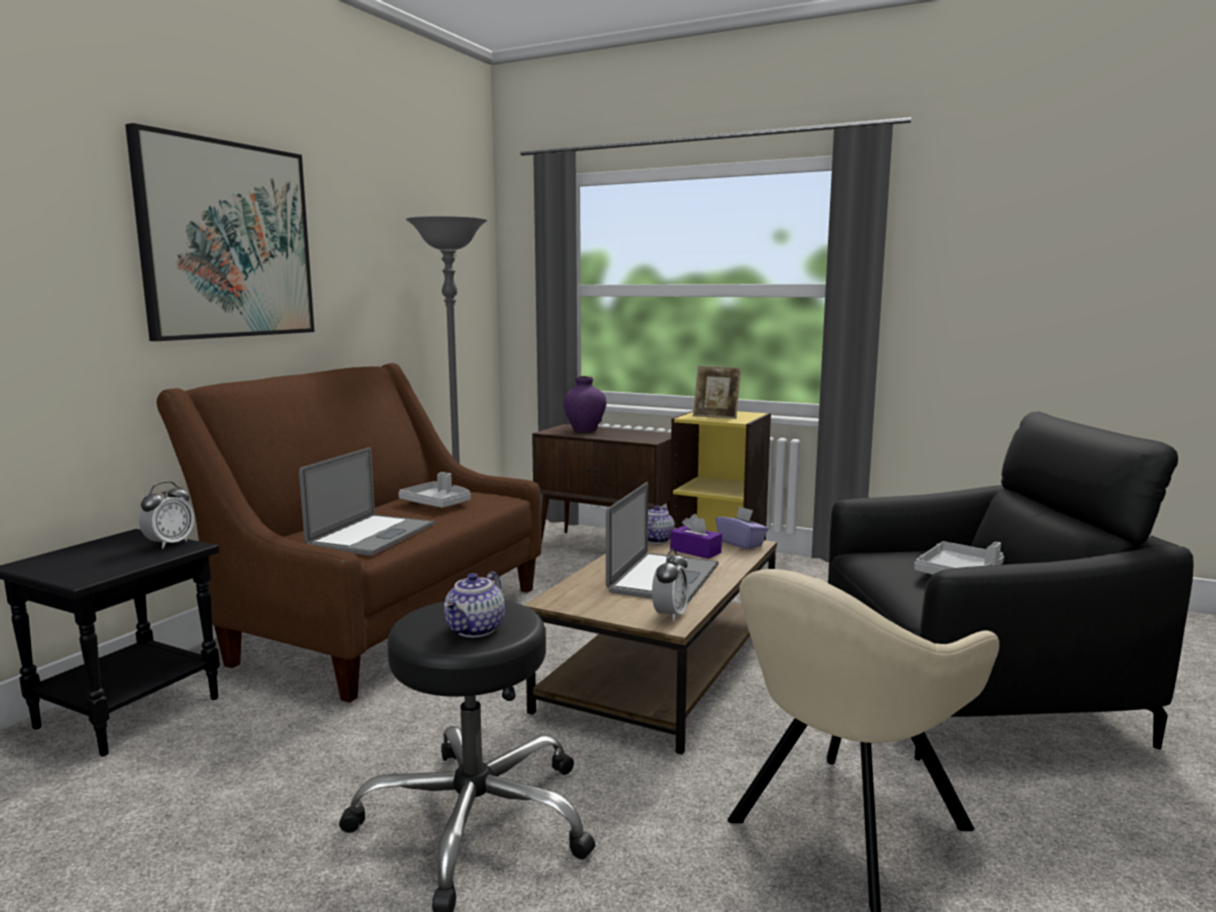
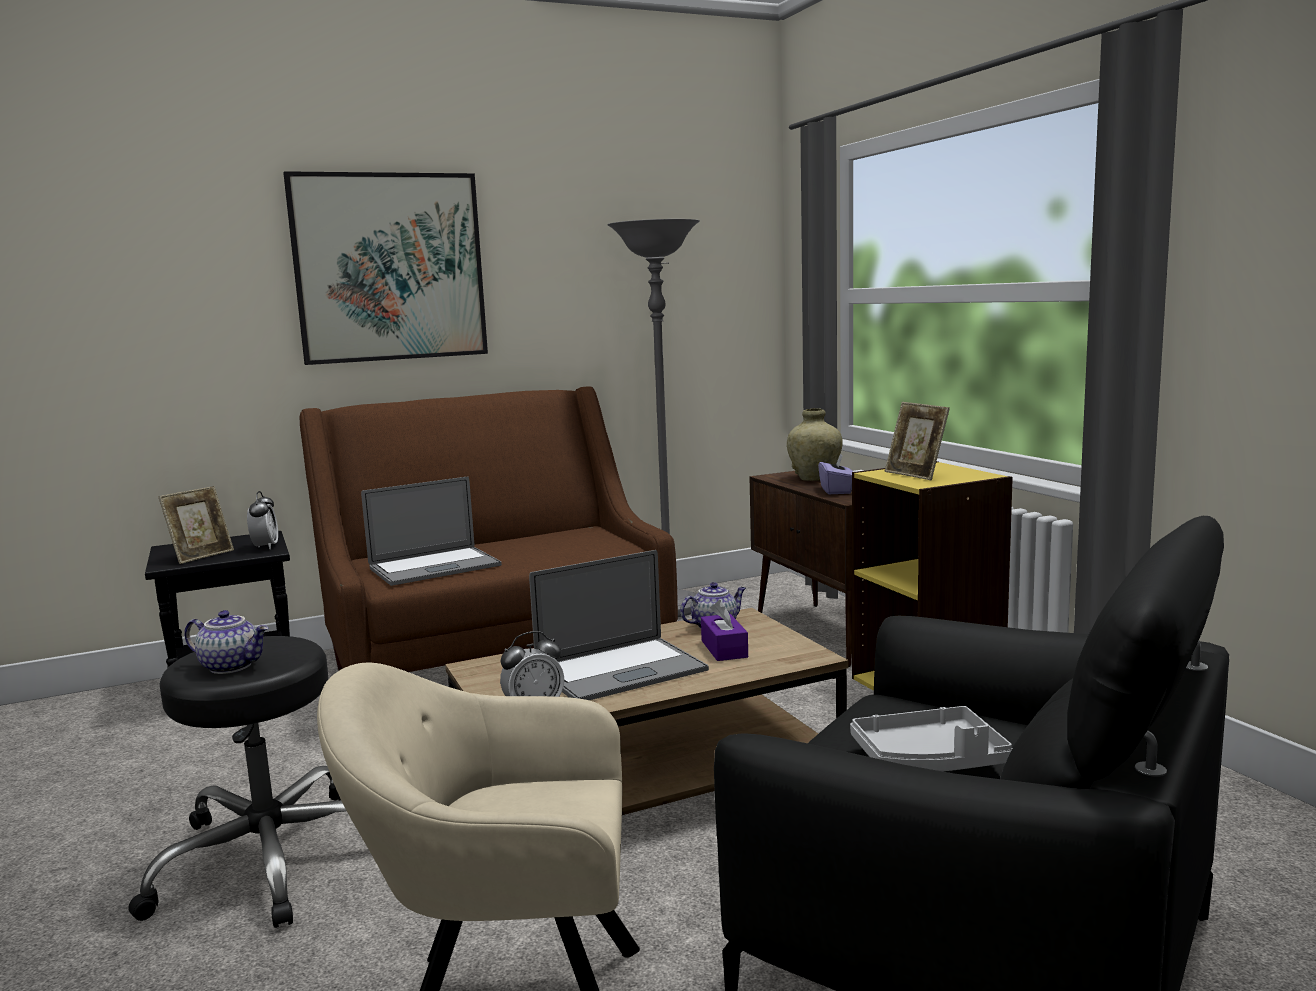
camera: 40 degrees right, 0 degrees up
alarm clock [139,481,194,549] -> alarm clock turned 75 degrees counterclockwise [247,491,278,549]
grey tray [398,472,471,508] -> none
teapot [444,571,505,637] -> teapot turned 135 degrees counterclockwise [184,610,269,674]
purple vase [564,376,606,432] -> beige vase [787,408,843,481]
purple tissue box [716,506,768,549] -> purple tissue box moved to [818,453,853,494]
none -> picture frame [159,486,234,564]

